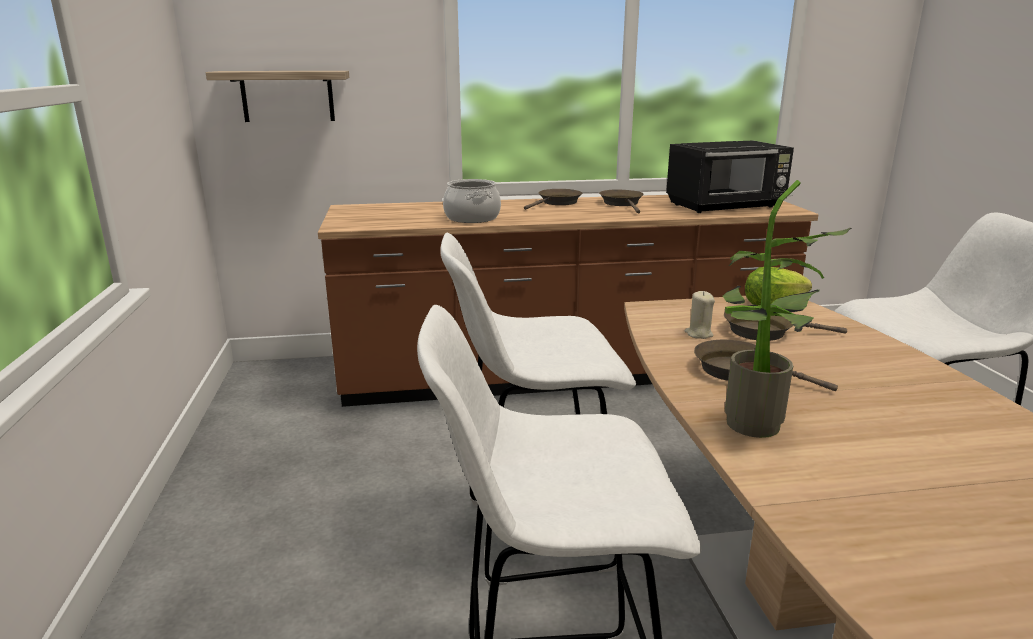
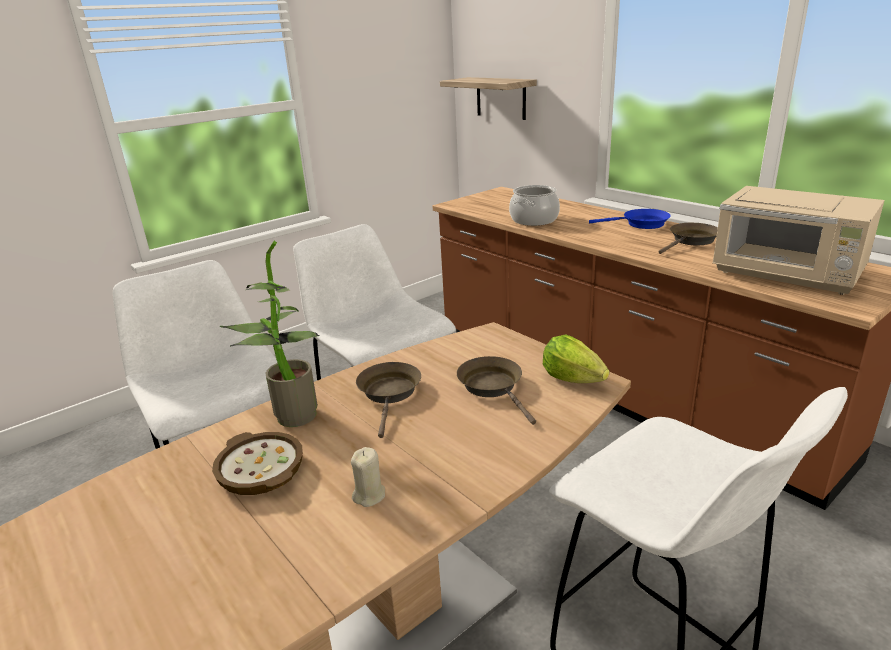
camera: 60 degrees right, 5 degrees up
brown frying pan [524,189,582,210] -> blue frying pan [589,209,671,229]
black microwave [666,140,794,213] -> beige microwave [712,186,885,295]
beige candle [685,291,715,339] -> beige candle moved to [351,447,385,507]
none -> bowl [212,432,303,495]

